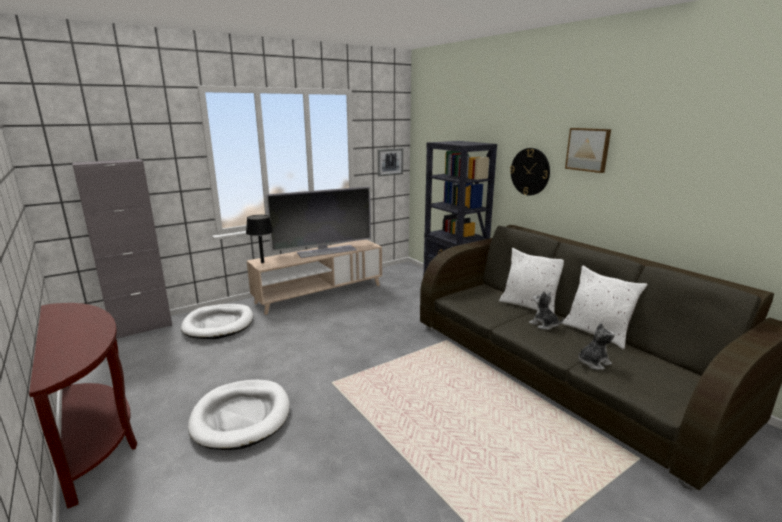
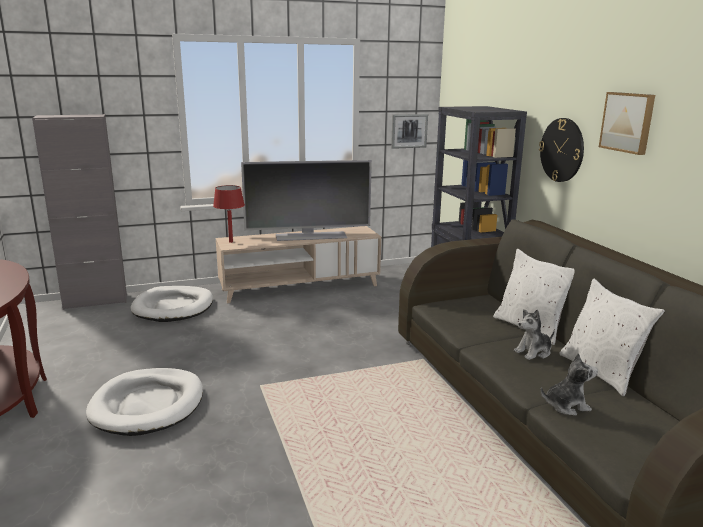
camera: 15 degrees right, 0 degrees up
black table lamp [246,215,273,263] -> red table lamp [213,185,245,243]
plush toy [529,291,564,330] -> plush toy turned 90 degrees counterclockwise [514,309,555,360]

